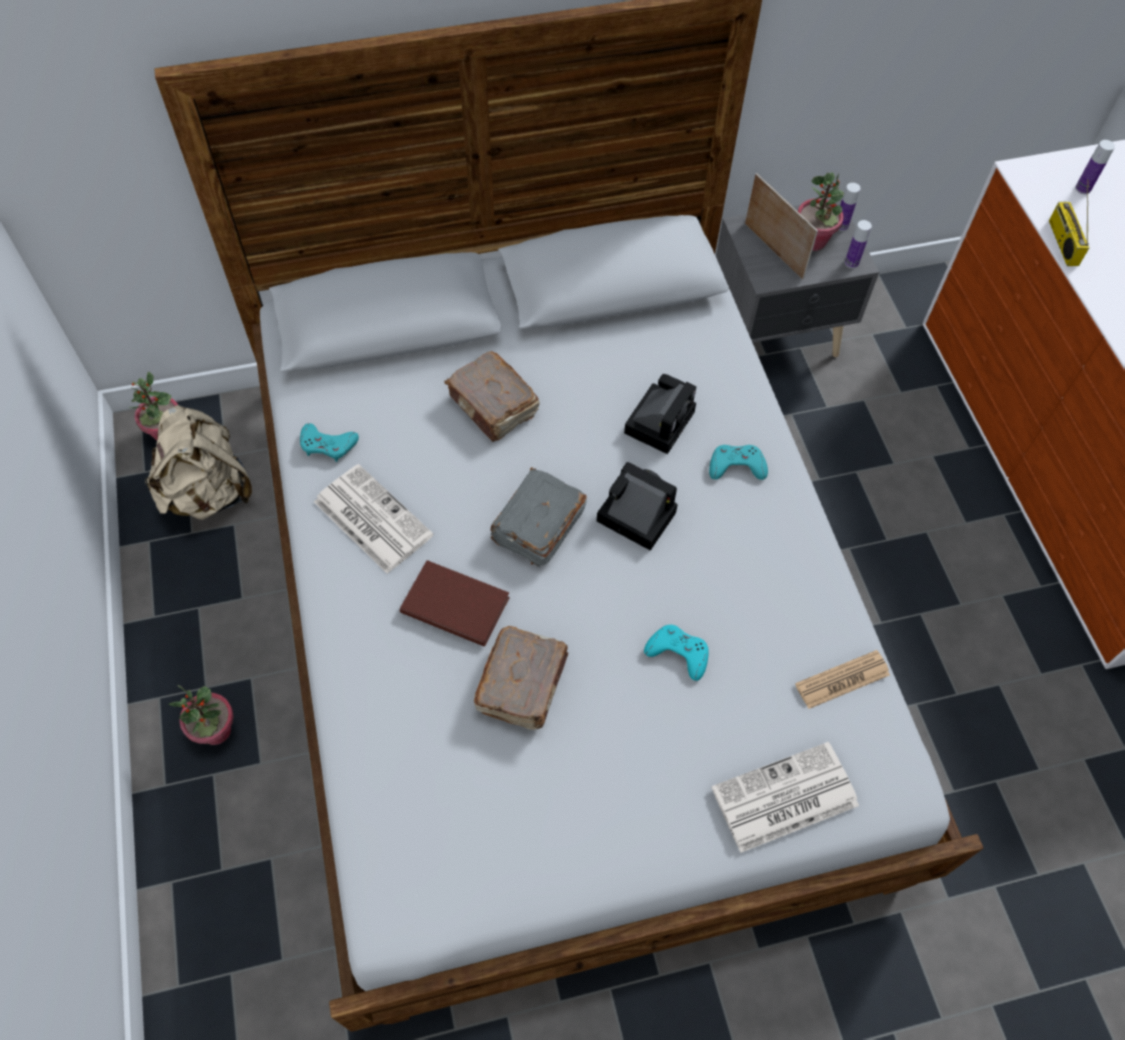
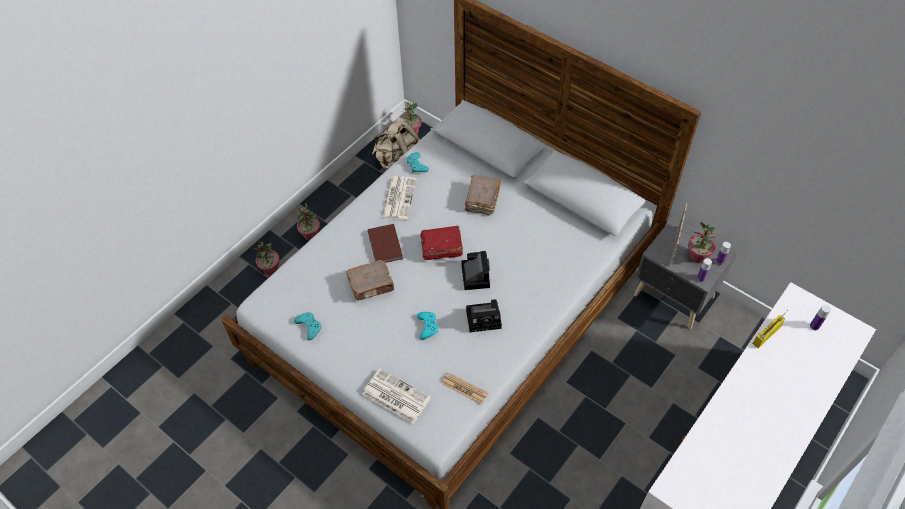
camera: 55 degrees right, 5 degrees down
grey book [490,467,587,567] -> red book [421,226,463,260]
camera [624,374,696,454] -> camera moved to [466,299,502,332]
turquoise game controller [709,445,768,480] -> turquoise game controller moved to [294,312,321,340]
none -> potted plant [253,240,280,275]

